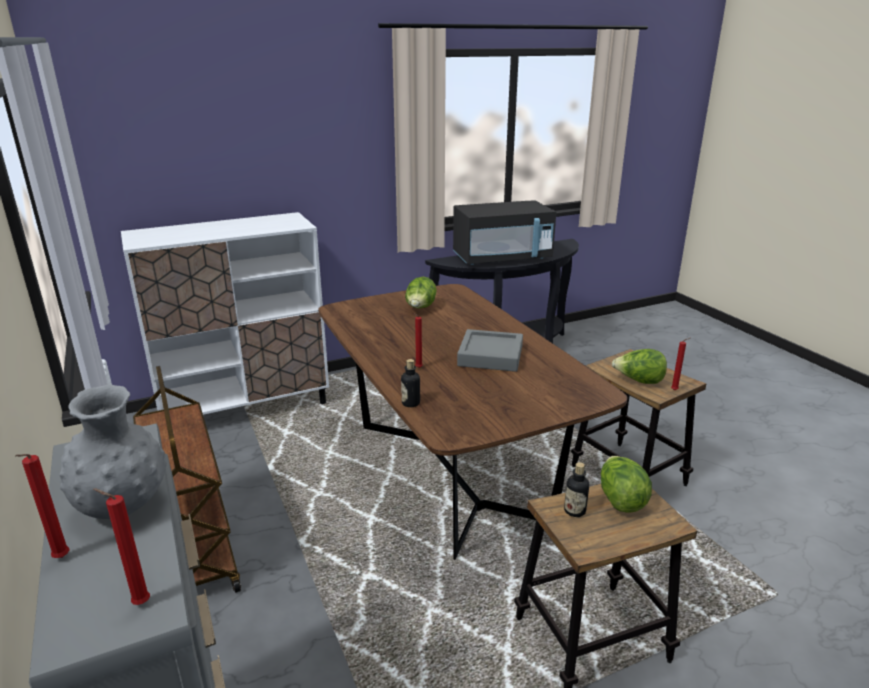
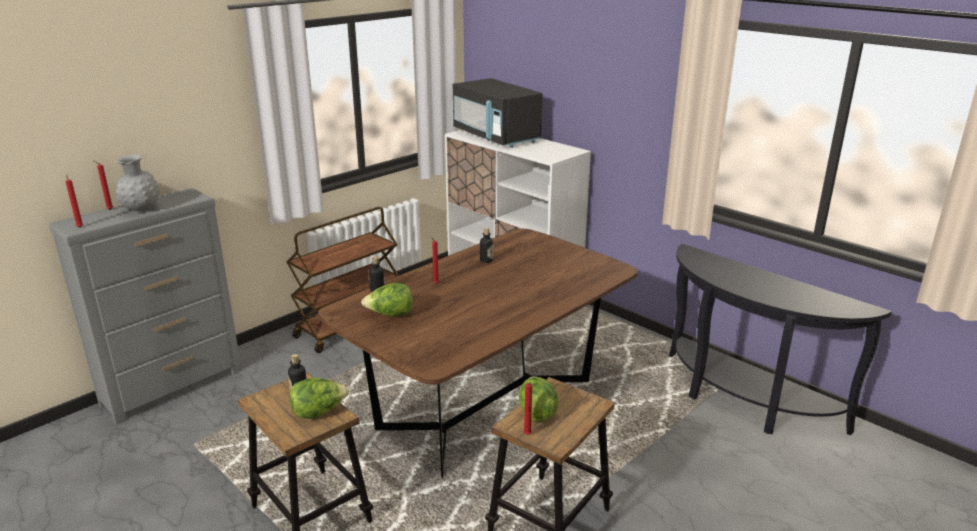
camera: 70 degrees right, 0 degrees up
lettuce [405,277,437,308] -> lettuce moved to [361,283,413,317]
black microwave [453,200,556,265] -> black microwave moved to [453,78,542,148]
grey tray [457,329,523,372] -> none
none -> bottle [480,228,493,263]

